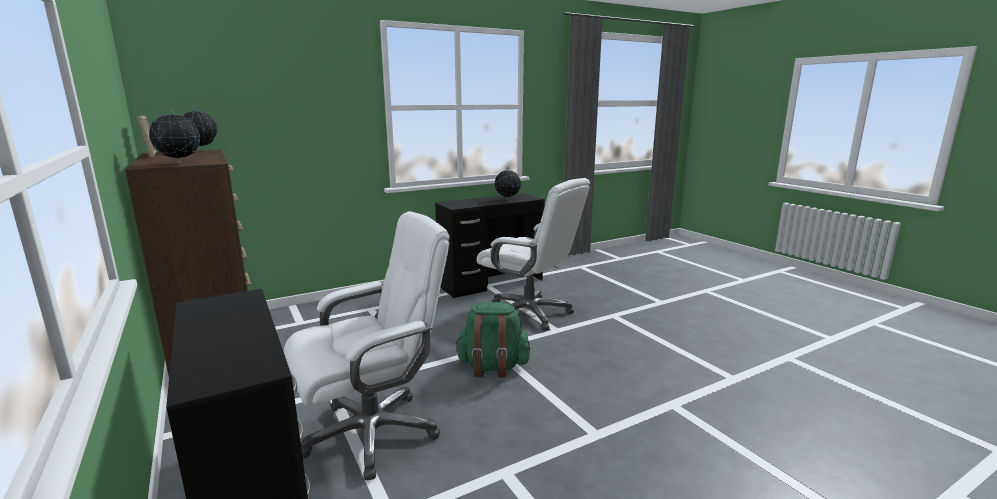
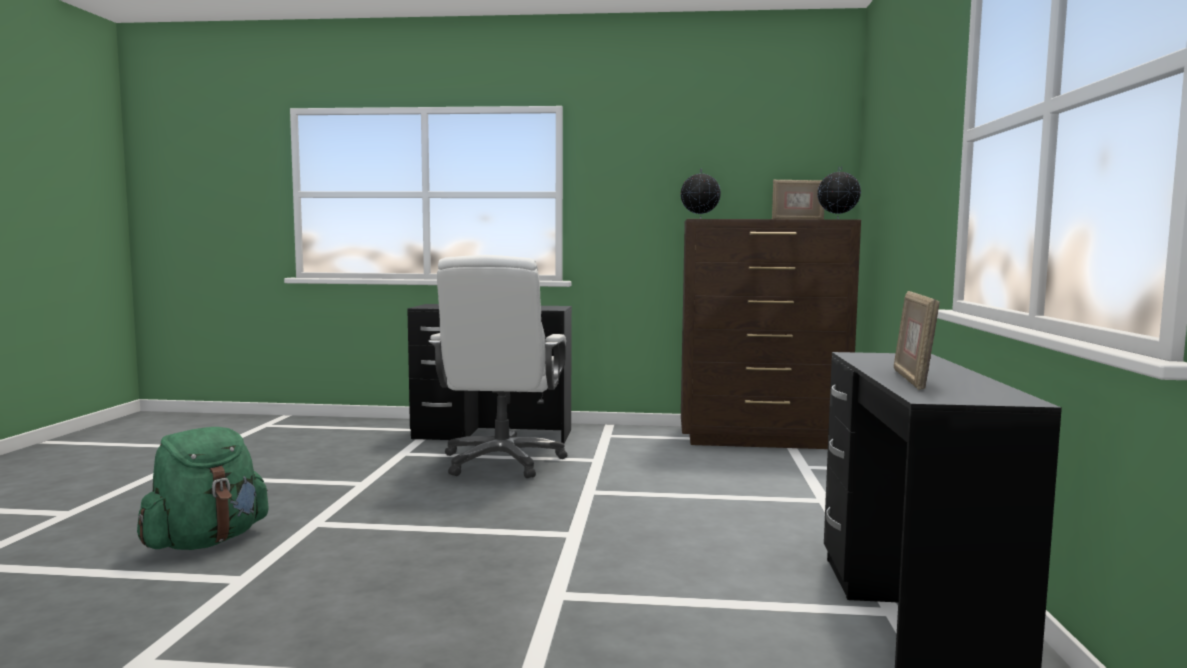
camera: 125 degrees right, 10 degrees down
green backpack [455,302,530,378] -> green backpack moved to [137,427,269,550]
white office chair [476,178,590,331] -> none
globe [495,167,521,201] -> picture frame [894,291,940,390]

